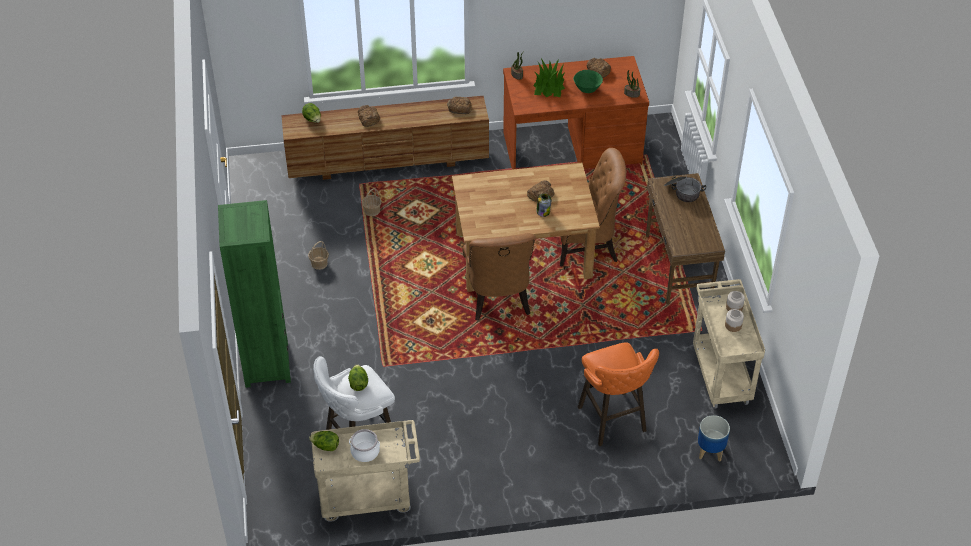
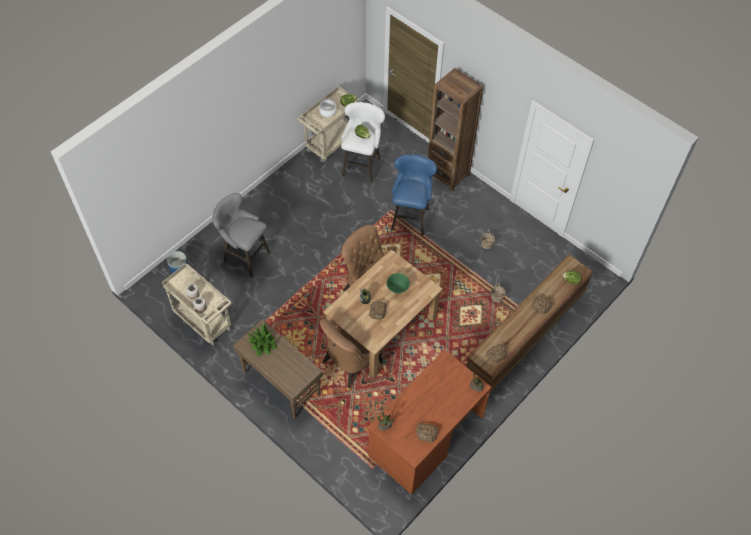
camera: 140 degrees right, 10 degrees up
green bookcase [218,200,291,388] -> brown bookcase [428,68,483,191]
potted plant [533,59,565,97] -> potted plant moved to [248,322,278,357]
green bowl [573,70,603,93] -> green bowl moved to [387,273,410,294]
orange stool [578,342,659,446] -> grey stool [212,193,270,278]
cooking pot [664,176,706,202] -> none
none -> blue stool [391,154,437,235]

